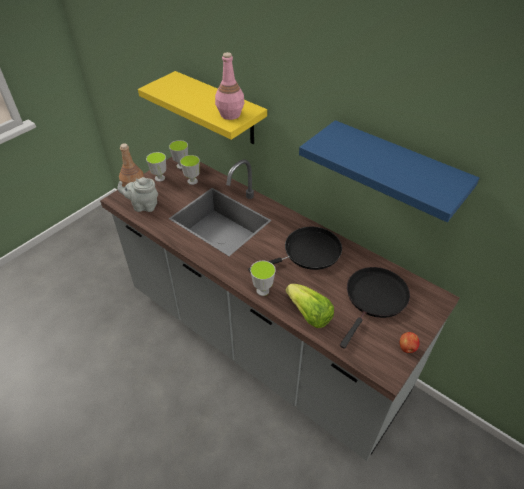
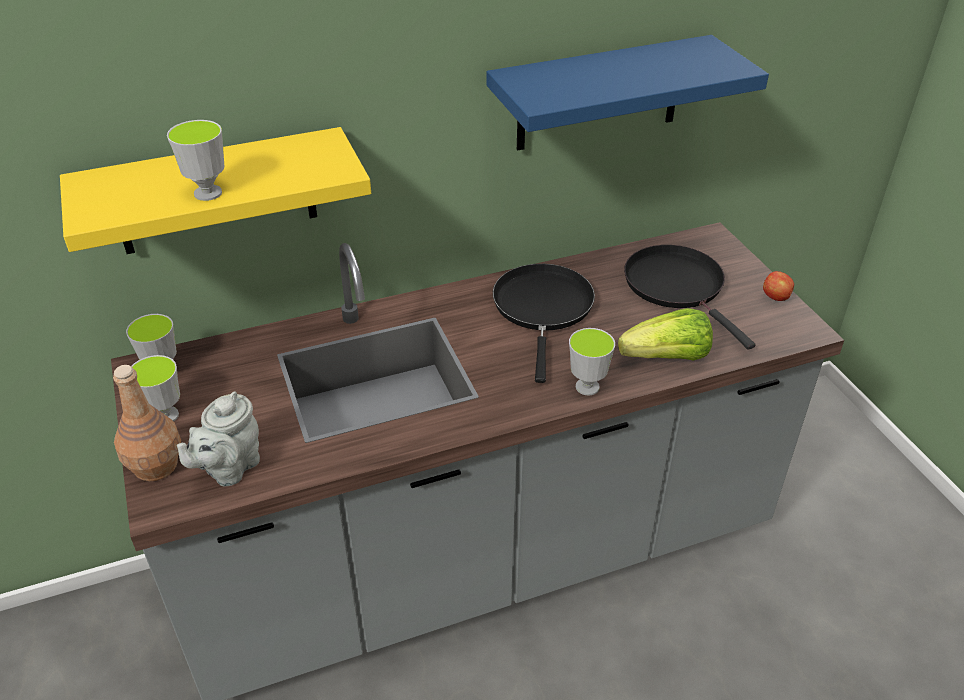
camera: 60 degrees left, 5 degrees down
cup [180,155,200,185] -> cup moved to [167,120,224,201]
pink bottle [215,52,244,120] -> none

